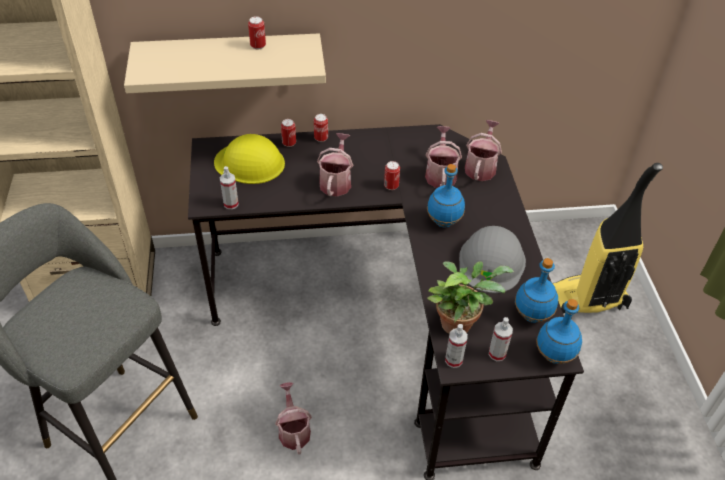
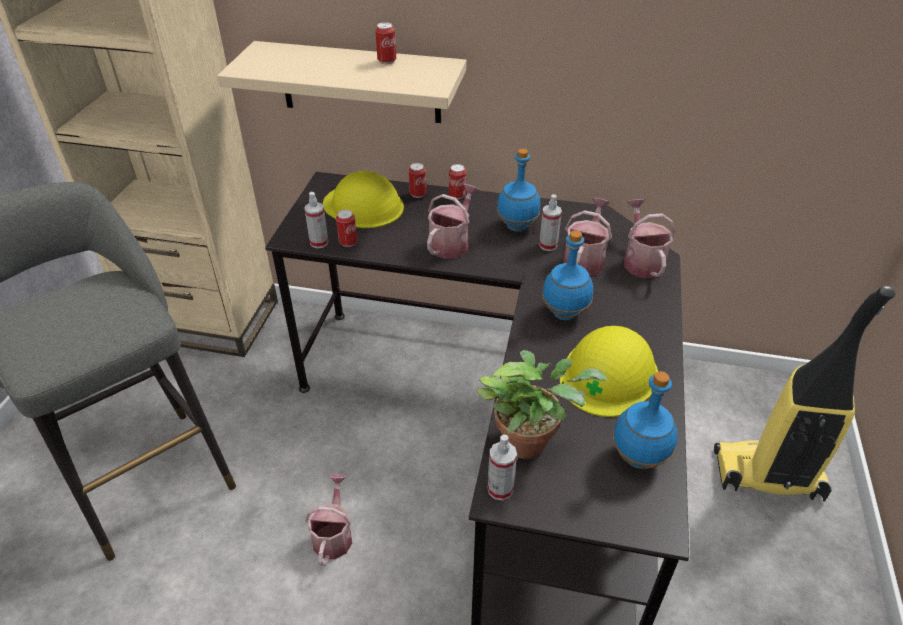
camera: 20 degrees right, 5 degrees down
can [384,161,400,190] -> can moved to [336,209,357,247]
grey hard hat [459,226,526,293] -> yellow hard hat [560,326,658,417]
watering can [465,120,502,181] -> watering can turned 45 degrees counterclockwise [624,199,675,278]
spray bottle [489,317,513,361] -> spray bottle moved to [539,194,562,251]
blue bottle [536,299,582,364] -> blue bottle moved to [497,149,540,232]

